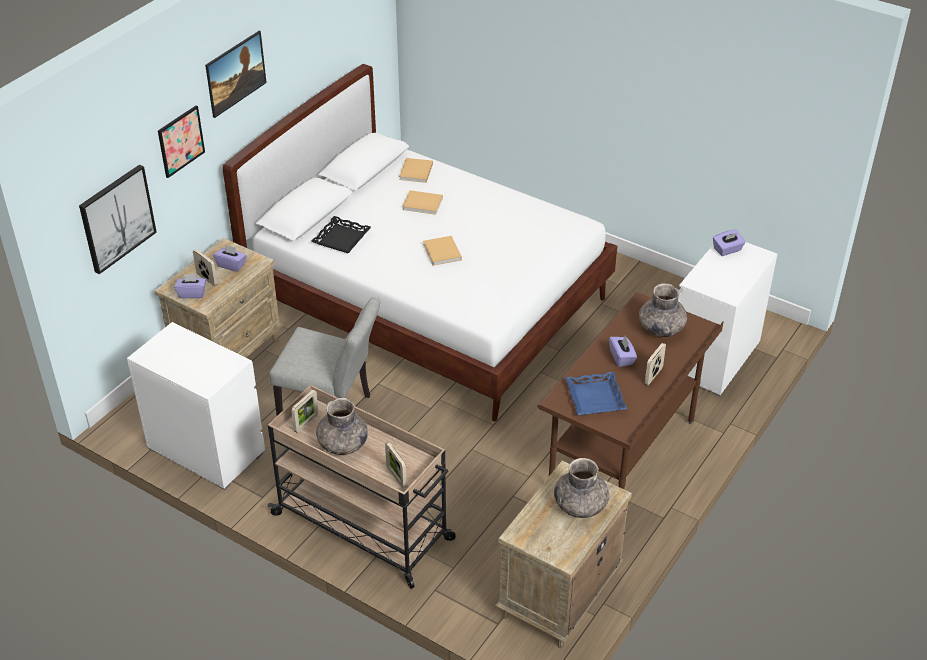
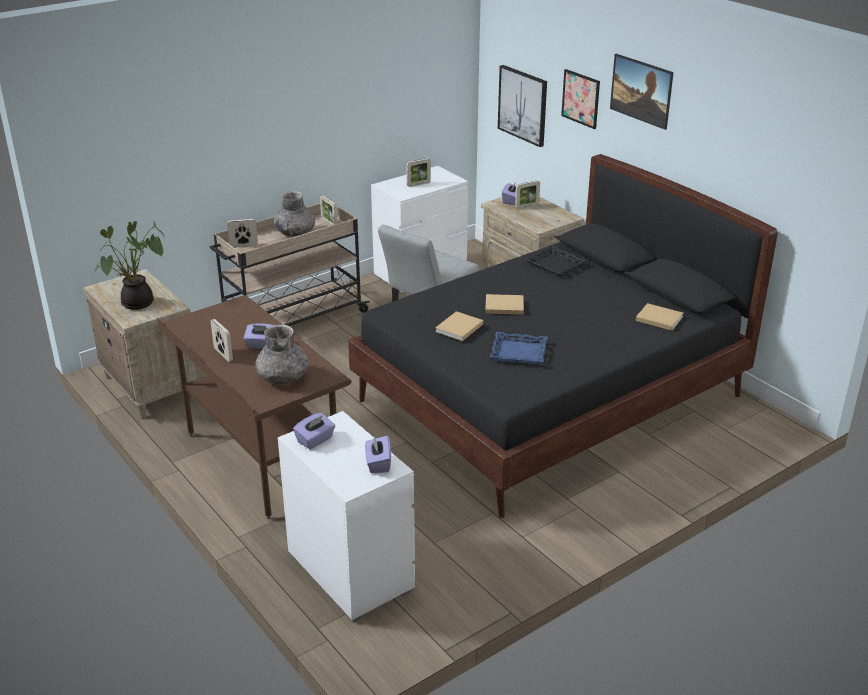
camera: 110 degrees right, 10 degrees down
purple tissue box [213,245,247,272] -> purple tissue box moved to [293,412,335,449]
white bed [223,64,617,422] -> black bed [348,154,778,518]
beige book [402,190,443,215] -> beige book moved to [435,311,483,341]
grey vase [554,458,609,518] -> potted plant [94,221,165,310]
blue tray [565,372,627,415] -> blue tray moved to [490,332,548,365]
none -> picture frame [406,158,431,187]

